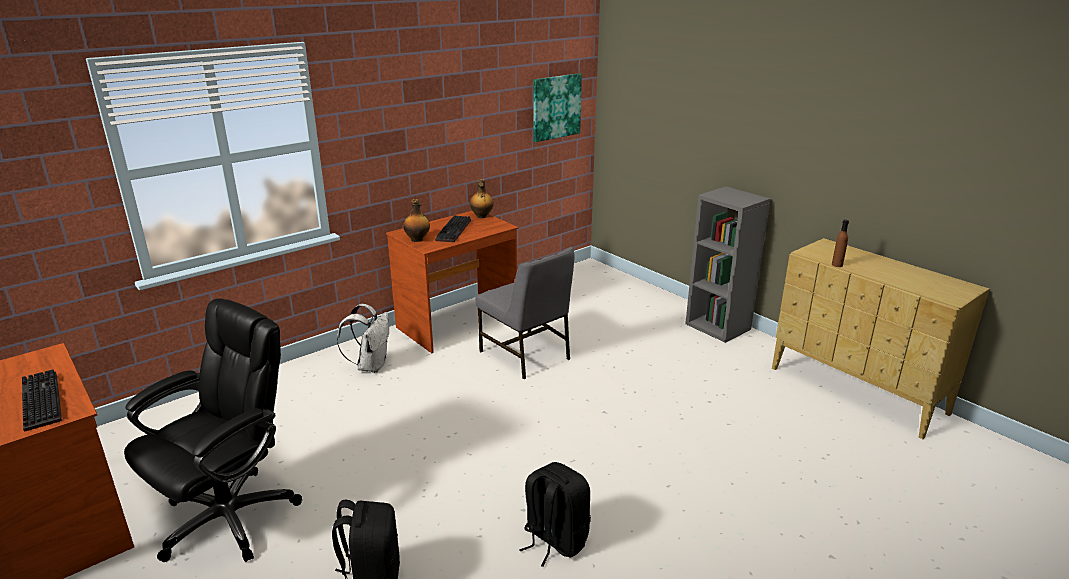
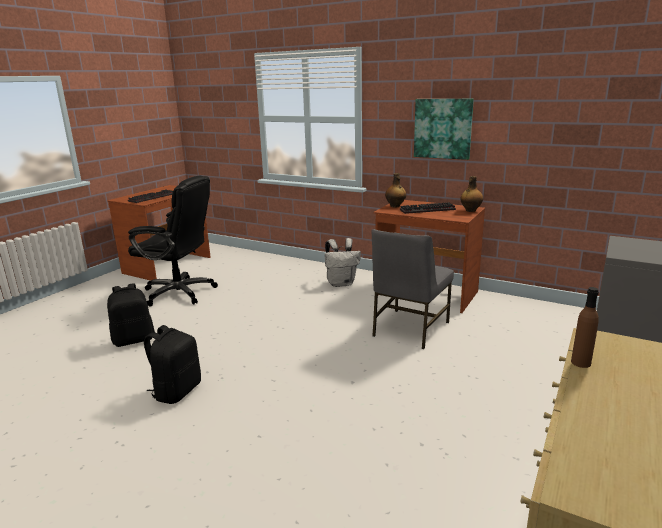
camera: 70 degrees right, 5 degrees down
picture [533,73,582,142] -> picture moved to [414,99,474,160]

